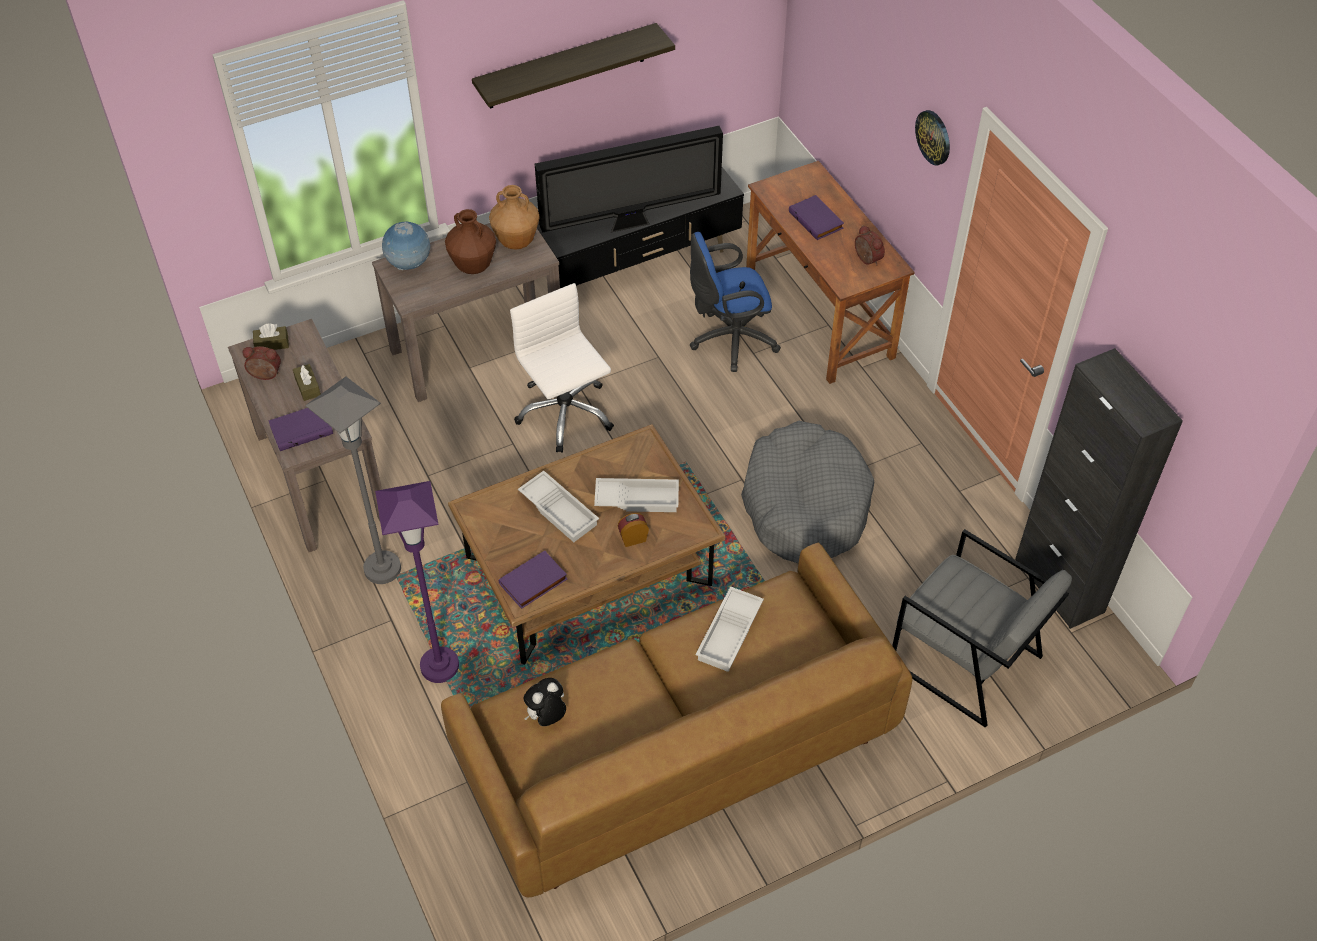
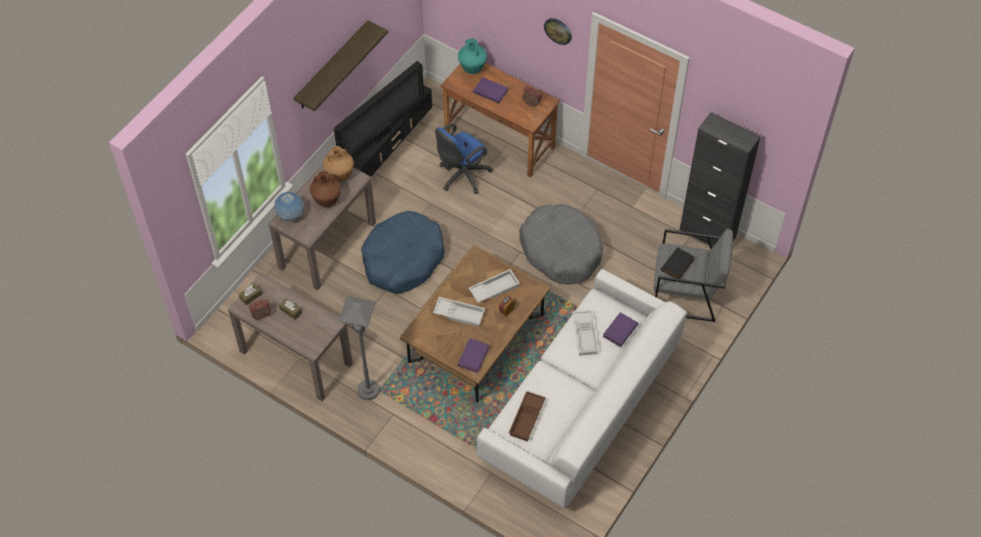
camera: 30 degrees left, 5 degrees up
purple book [268,408,333,451] -> purple book moved to [603,312,638,347]
purple floor lamp [375,481,459,683] -> none
brown sofa [441,543,912,897] -> white sofa [477,269,687,508]
white office chair [510,283,614,453] -> blue dog bed [361,211,445,294]
plush toy [524,678,566,726] -> brown tray [509,391,546,442]
none -> turquoise vase [458,38,487,74]
none -> black book [661,247,695,279]

